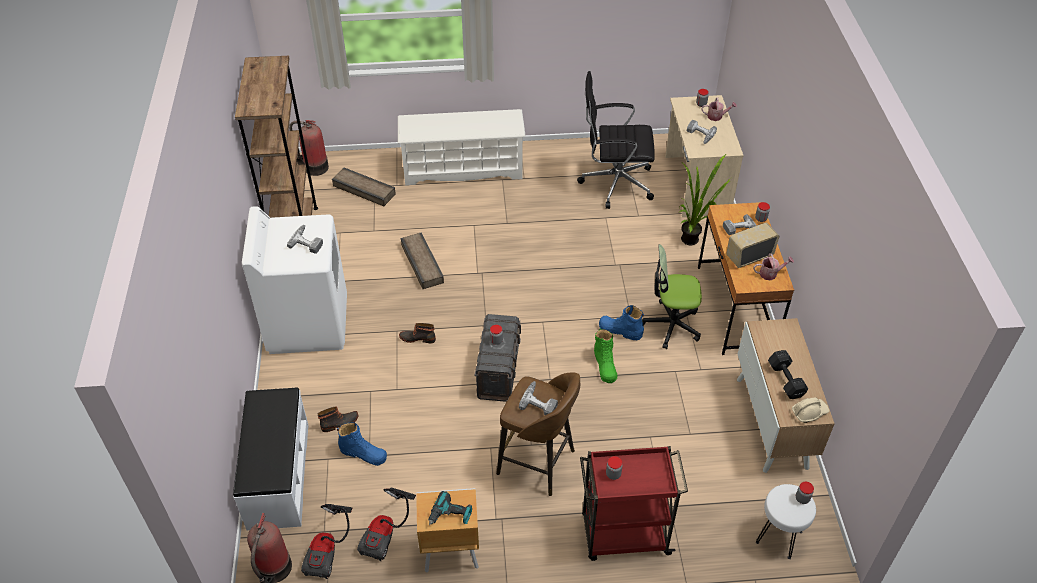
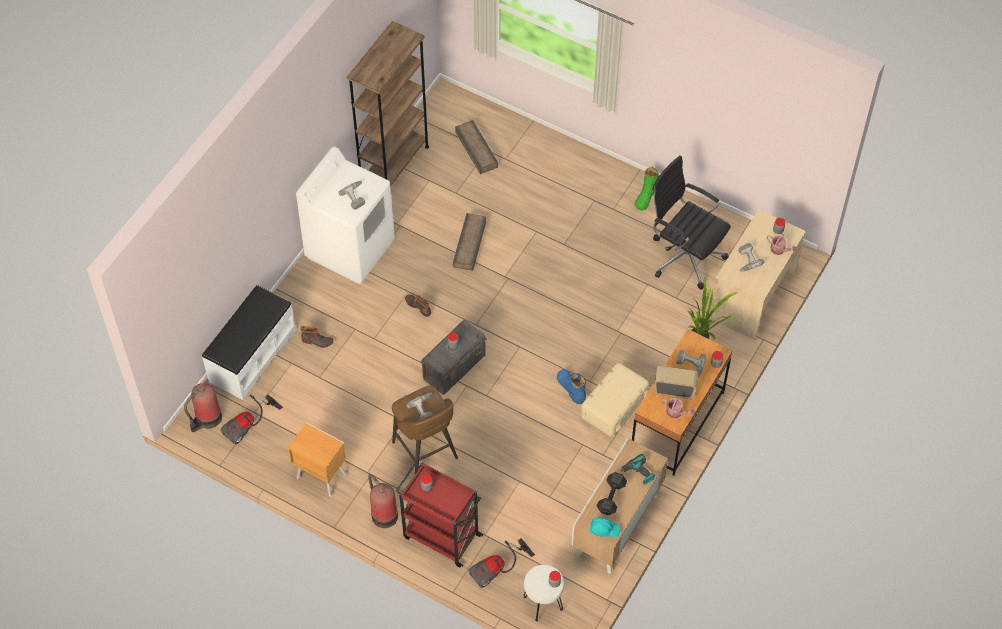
camera: 35 degrees right, 10 degrees up
fire extinguisher [289,120,329,176] -> fire extinguisher moved to [368,474,398,528]
blue boot [337,422,387,466] -> none
vacuum cleaner [357,488,416,561] -> vacuum cleaner moved to [469,538,535,588]
white shoe rack [398,109,526,186] -> none
power drill [428,491,472,525] -> power drill moved to [620,454,655,485]
green boot [594,329,617,383] -> green boot moved to [635,166,659,210]
office chair [642,244,702,349] -> beige storage box [581,363,649,437]
beige hard hat [792,398,830,423] -> turquoise hard hat [590,517,621,537]

